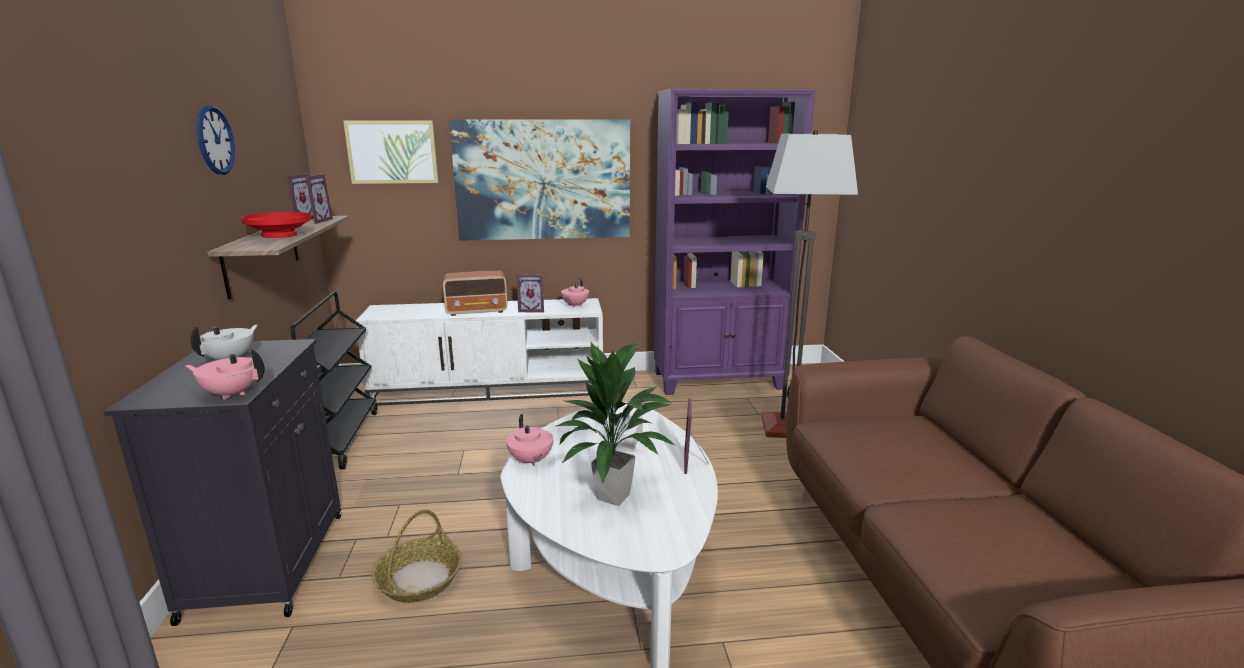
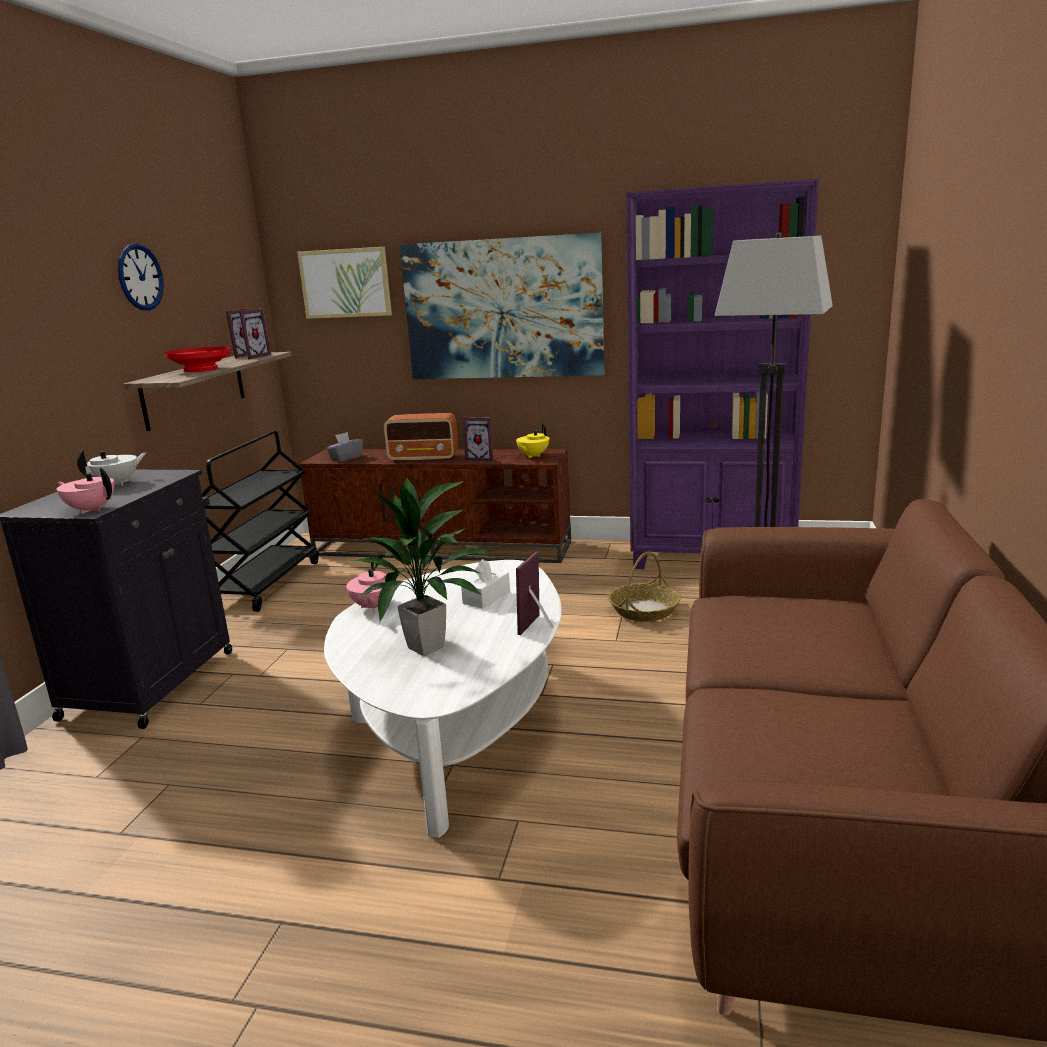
camera: 20 degrees right, 0 degrees up
white tv stand [356,298,603,406] -> brown tv stand [299,449,571,563]
basket [371,510,462,603] -> basket moved to [608,551,681,622]
pink teapot [561,278,589,308] -> yellow teapot [516,424,549,458]
none -> grey tissue box [326,432,363,462]

